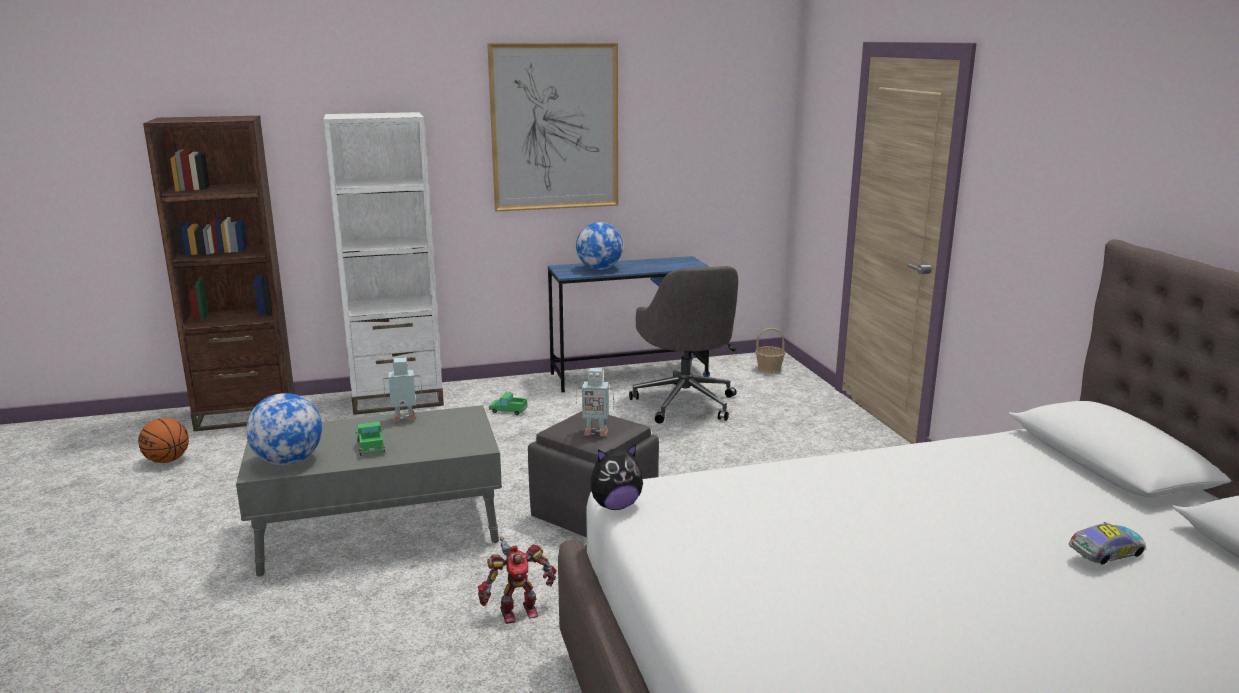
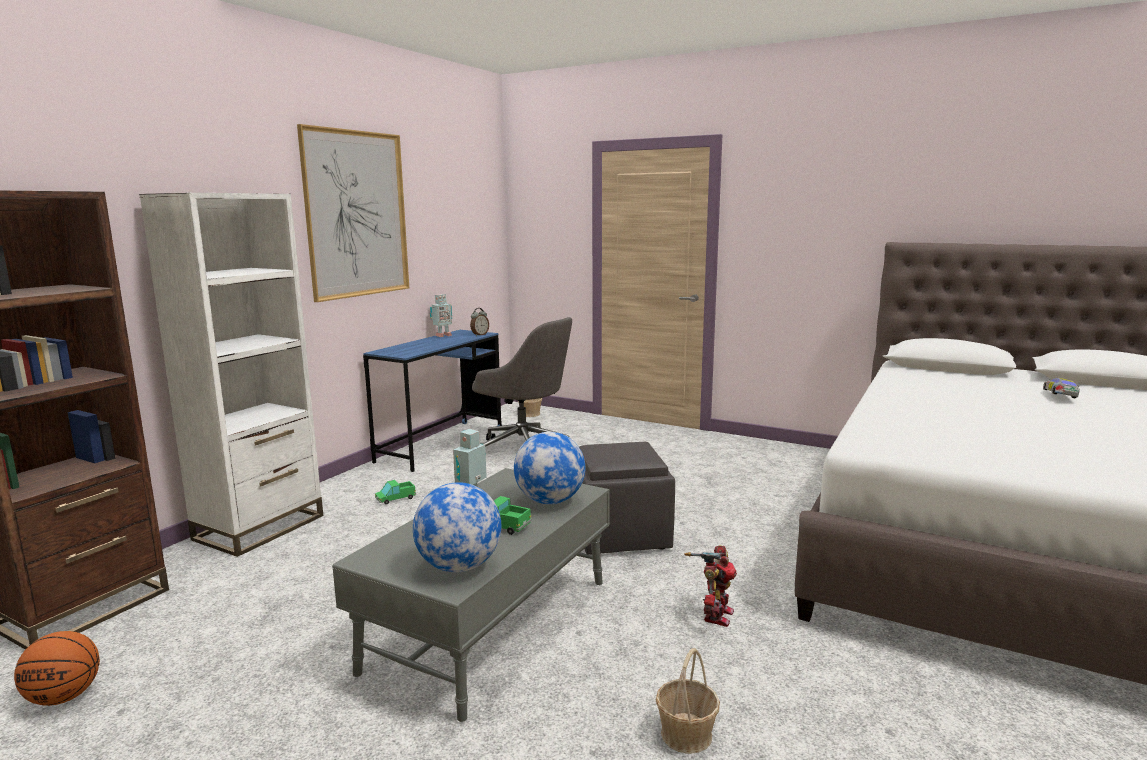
camera: 45 degrees left, 5 degrees down
globe [576,222,623,270] -> globe moved to [514,432,585,504]
toy robot [576,368,615,436] -> toy robot moved to [430,294,452,337]
plush toy [590,444,643,510] -> none
none -> alarm clock [470,308,489,336]
none -> basket [656,648,720,754]

